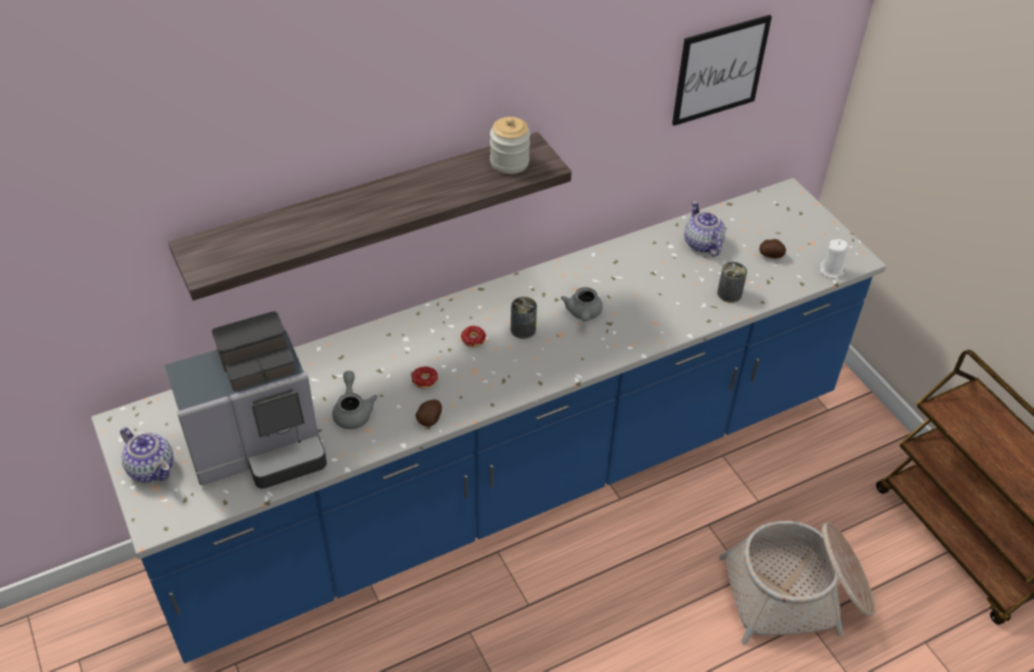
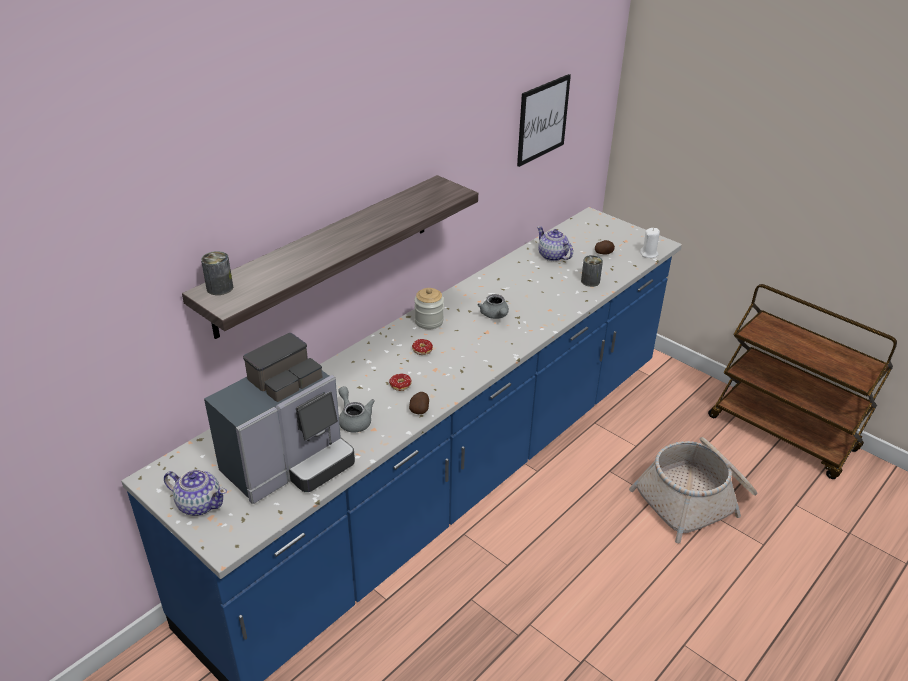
camera: 20 degrees left, 10 degrees down
jar [490,117,530,174] -> jar moved to [414,288,444,329]
can [511,297,537,339] -> can moved to [201,251,233,295]

